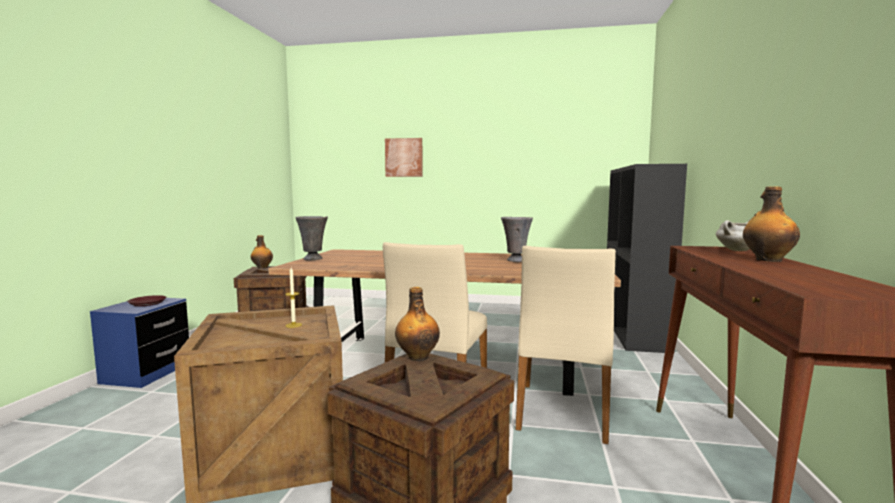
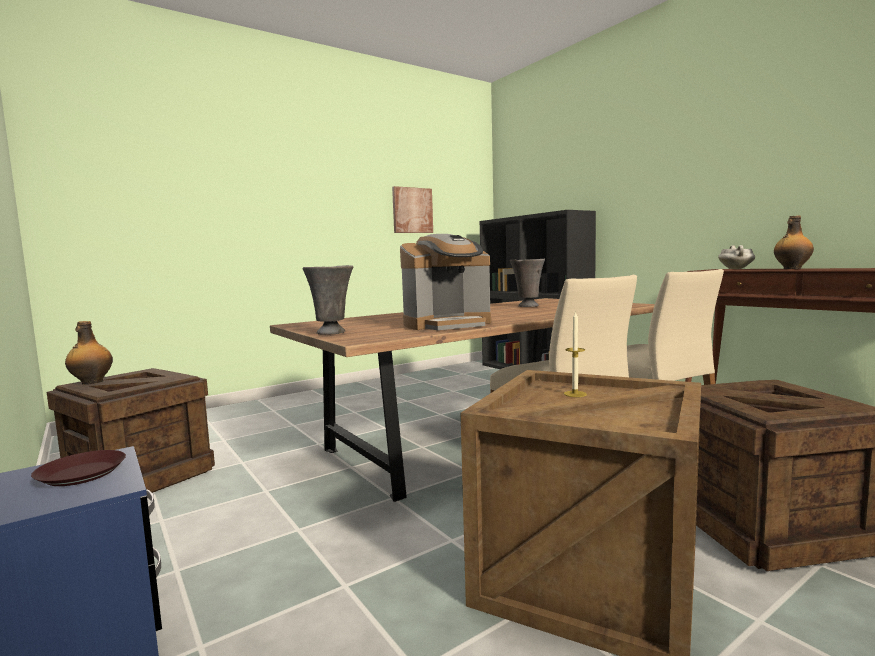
camera: 45 degrees left, 0 degrees up
picture [385,138,423,177] -> picture moved to [392,186,433,233]
bottle [395,287,440,361] -> none
none -> coffee machine [400,234,491,330]

